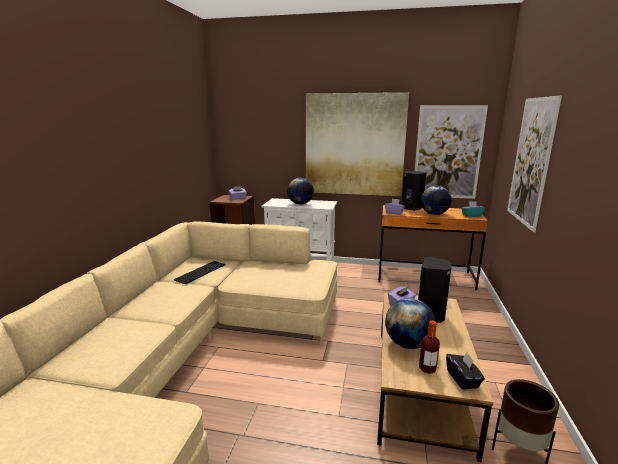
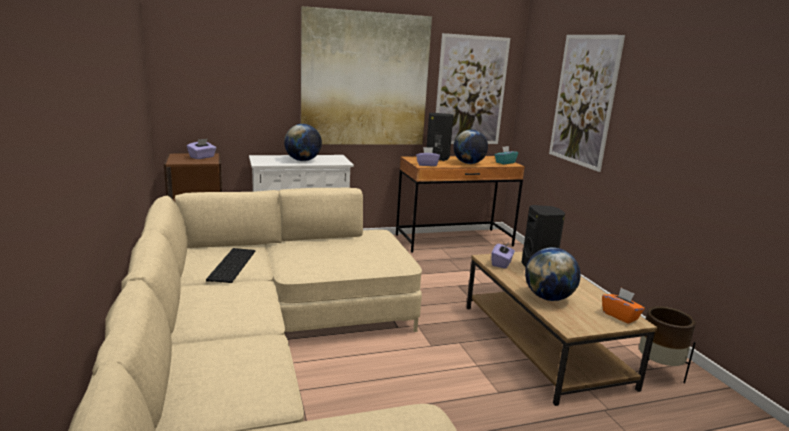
camera: 30 degrees left, 0 degrees up
bottle [419,320,440,374] -> none
black tissue box [446,351,485,390] -> orange tissue box [602,288,645,324]

